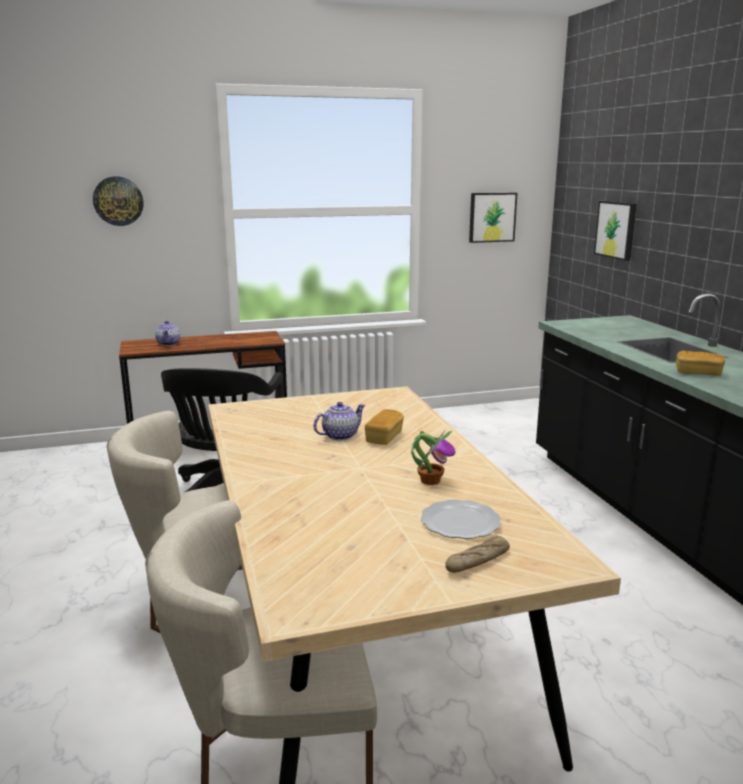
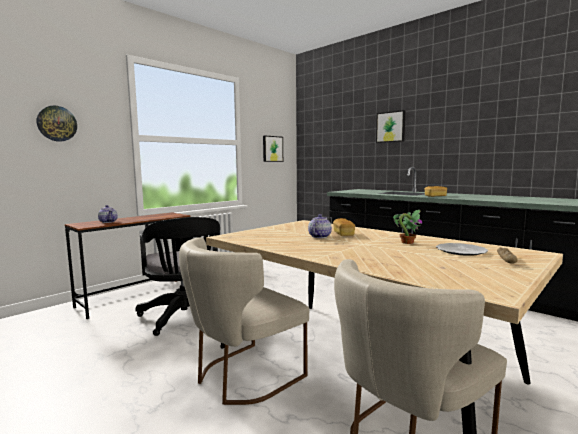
camera: 30 degrees left, 10 degrees down
picture [594,201,637,261] -> picture moved to [376,110,406,143]

